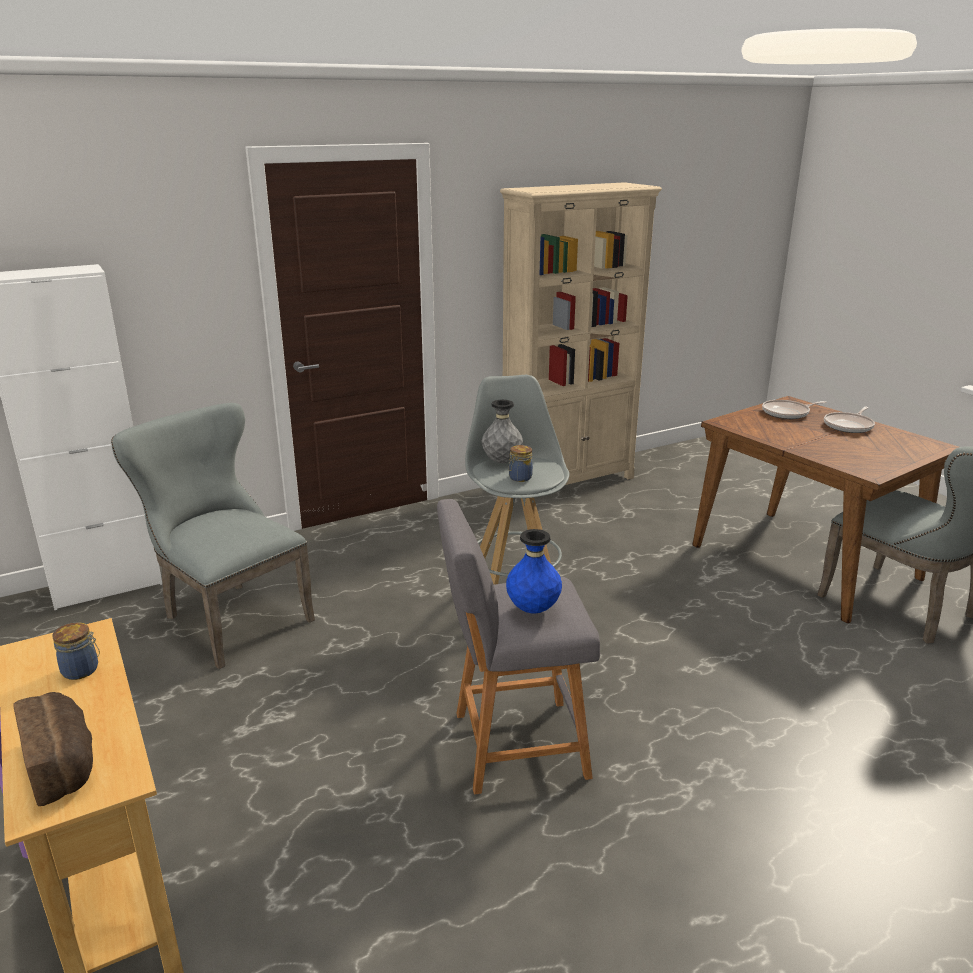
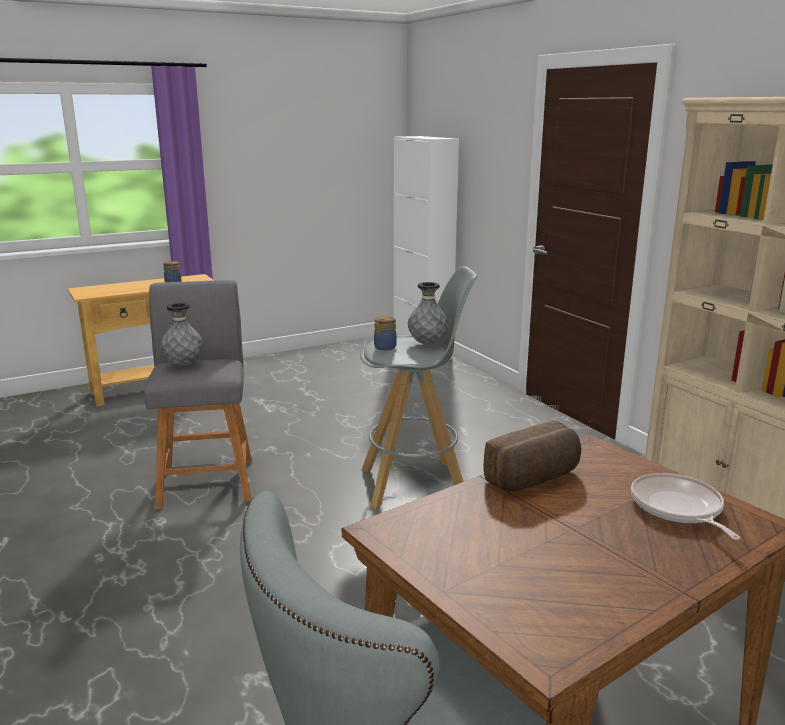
camera: 90 degrees right, 5 degrees down
bread [13,692,93,806] -> bread moved to [483,420,581,491]
grey chair [111,403,315,669] -> none
blue vase [506,529,562,613] -> grey vase [161,303,203,366]
frying pan [824,407,875,433] -> none

